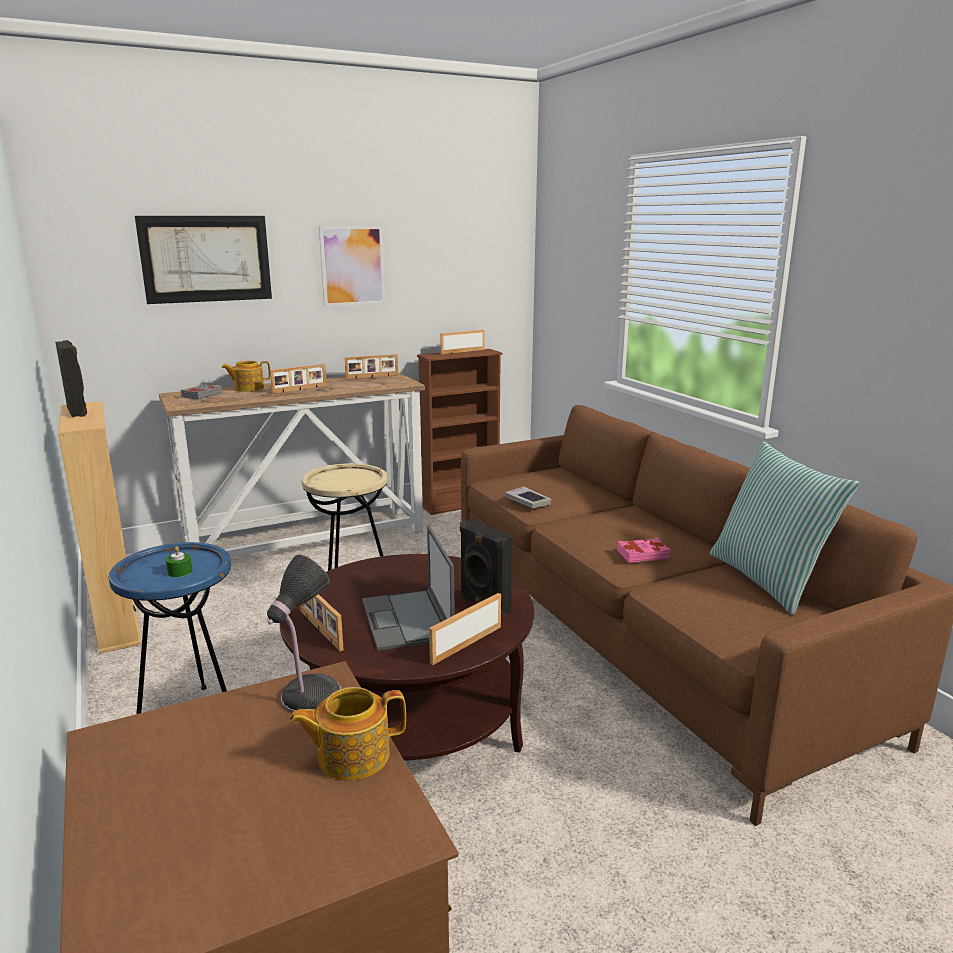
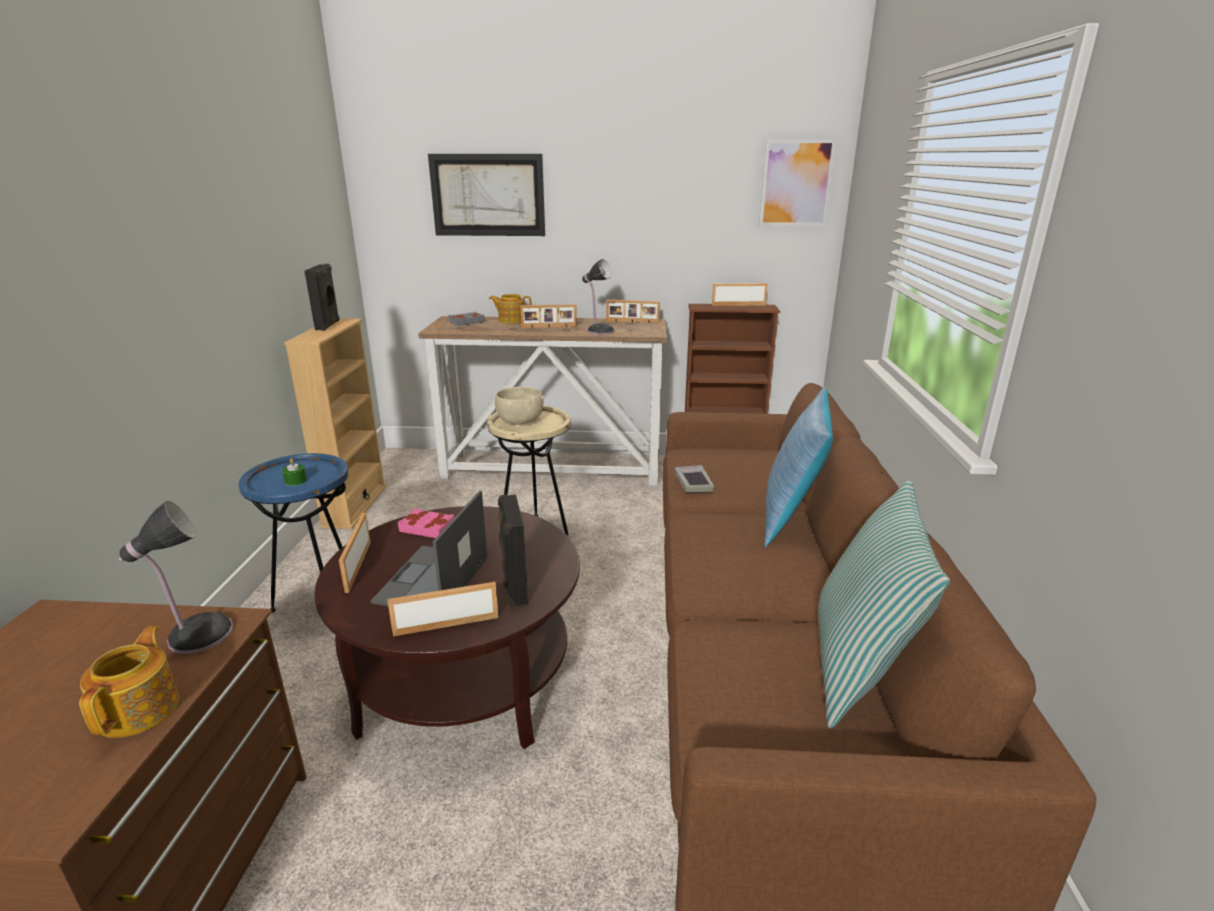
camera: 30 degrees right, 5 degrees up
teapot [289,687,406,780] -> teapot turned 75 degrees clockwise [79,626,179,738]
picture [319,225,386,307] -> picture moved to [759,139,837,227]
pink book [617,538,671,563] -> pink book moved to [398,508,455,538]
none -> beige bowl [495,386,544,425]
none -> table lamp [582,259,615,335]
none -> pillow [764,388,833,547]

